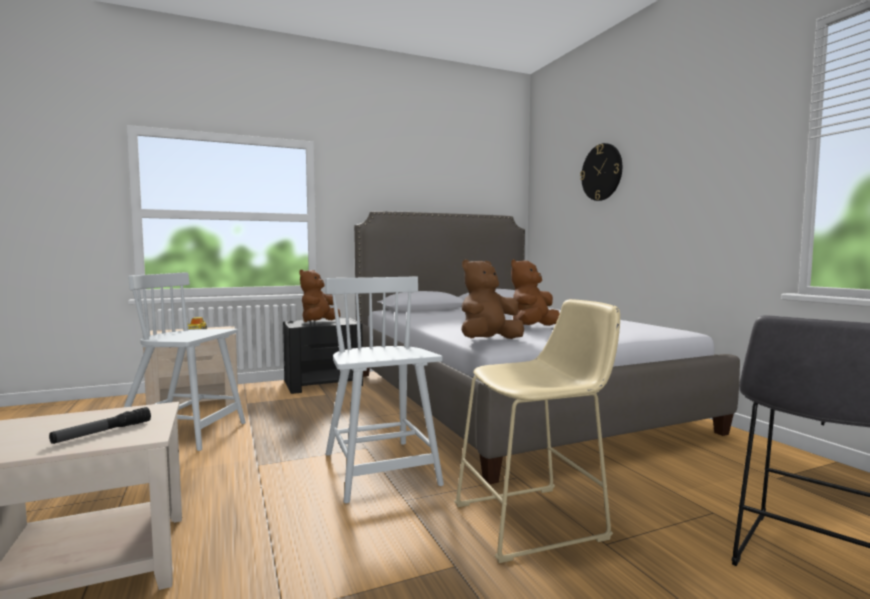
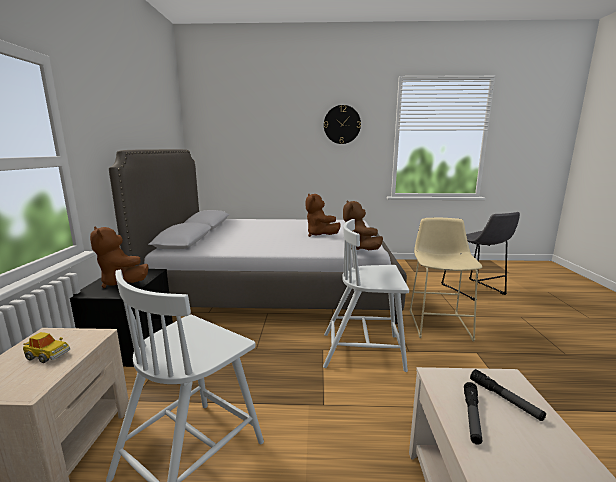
camera: 65 degrees left, 10 degrees up
wall clock [580,143,622,201] -> wall clock moved to [324,105,361,144]
none -> flashlight [464,382,482,445]

